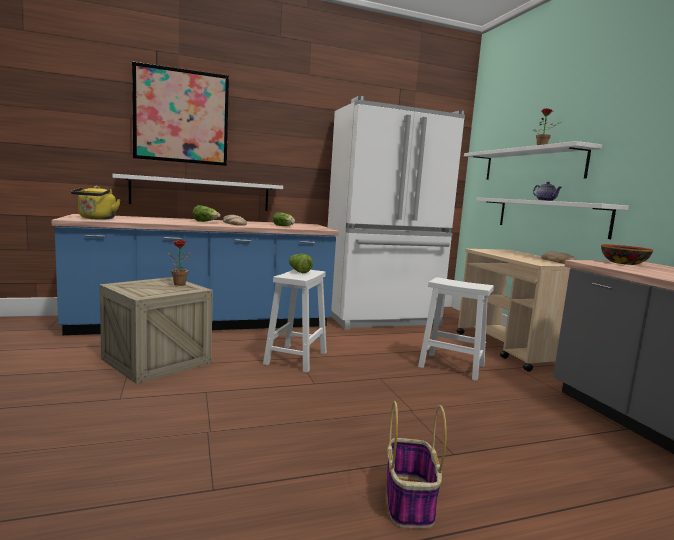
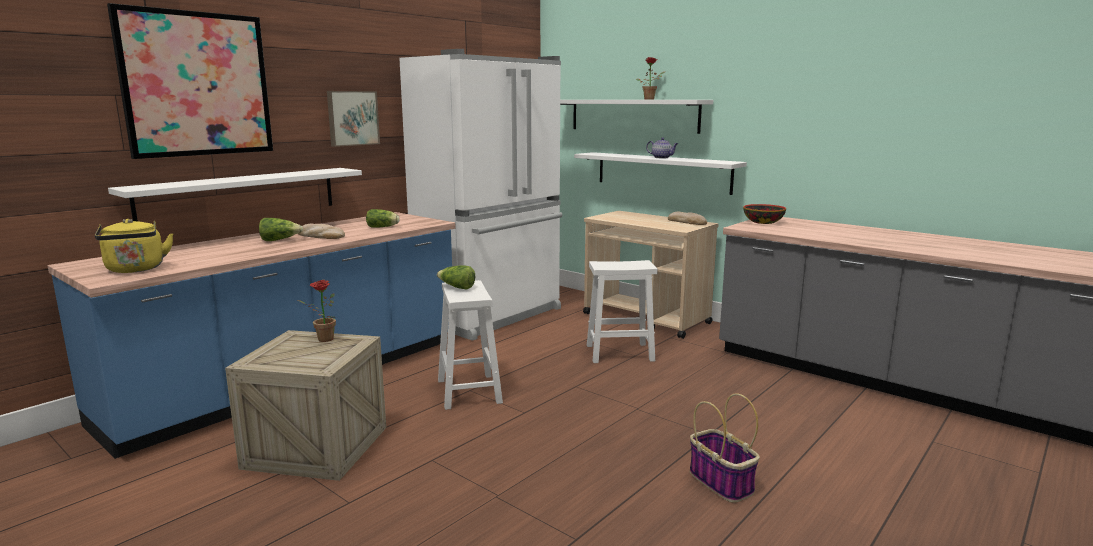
camera: 30 degrees left, 5 degrees up
none -> picture [327,91,380,147]

